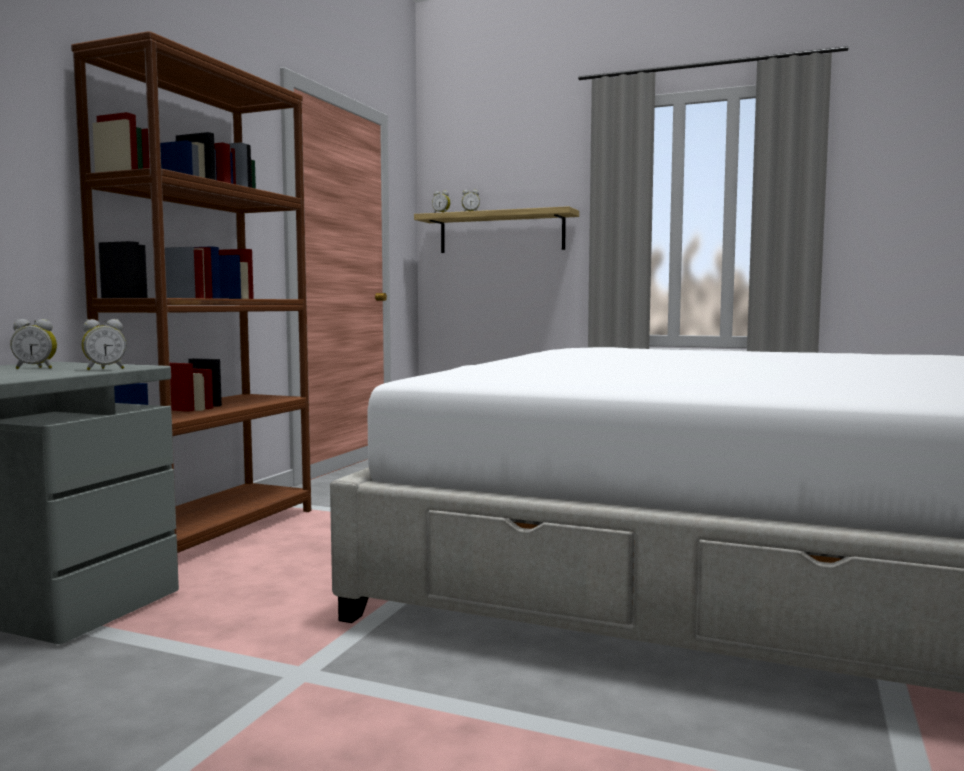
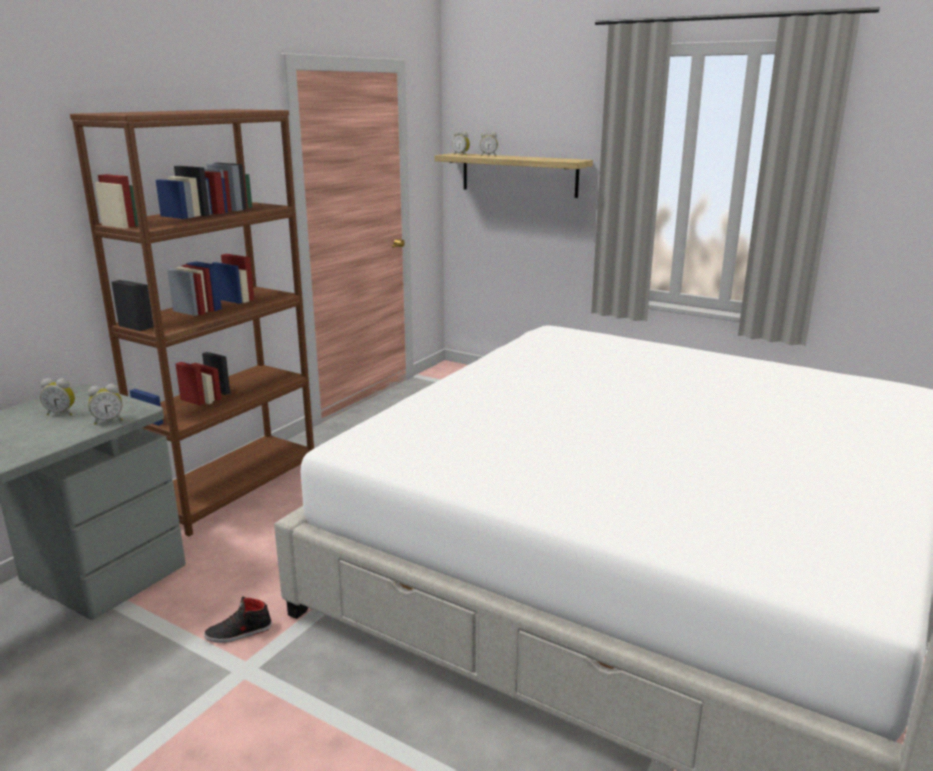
camera: 10 degrees right, 15 degrees up
none -> black shoe [204,597,272,643]

